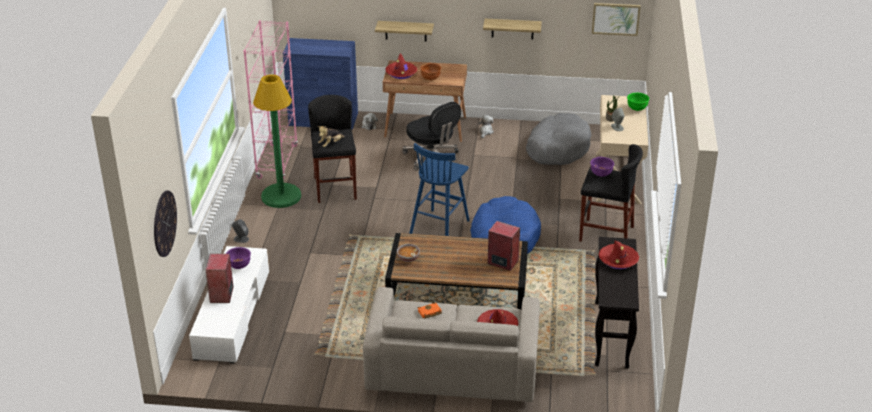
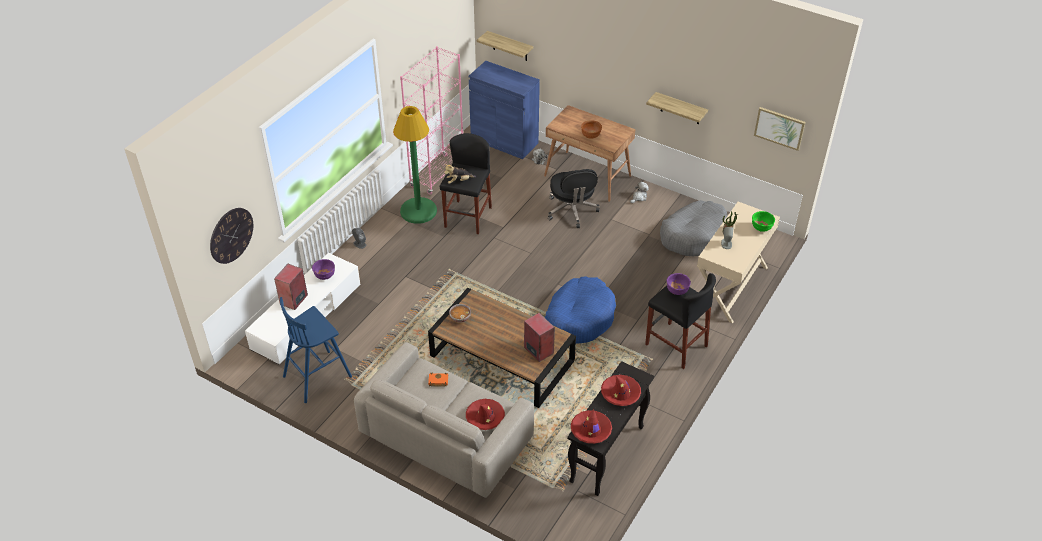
camera: 25 degrees right, 10 degrees up
shelf [375,21,434,41] -> shelf moved to [477,31,533,61]
red hat [385,53,417,79] -> red hat moved to [571,409,612,444]
blue stool [409,143,470,236] -> blue stool moved to [280,297,352,403]

